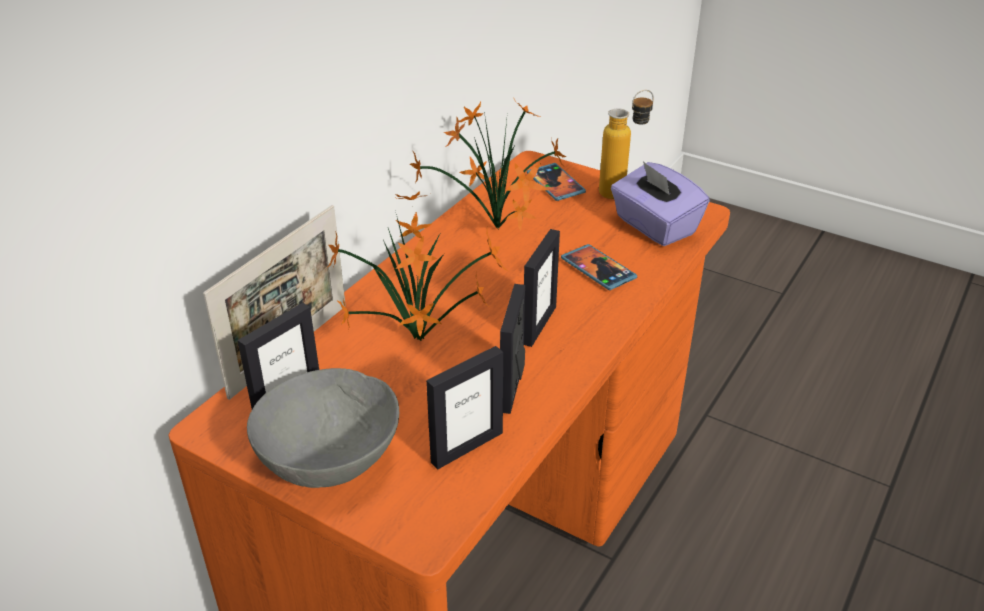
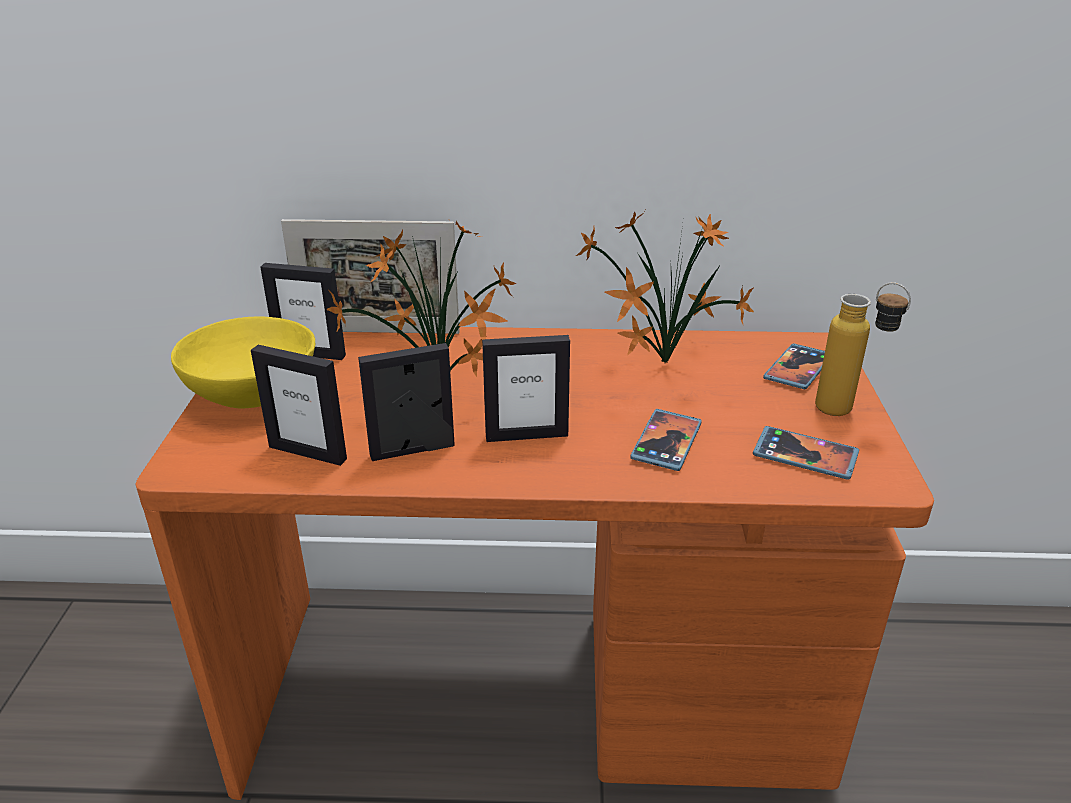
camera: 60 degrees right, 5 degrees down
grey bowl [247,368,399,488] -> yellow bowl [171,316,315,408]
purple tissue box [611,161,710,246] -> phone [753,426,859,479]

